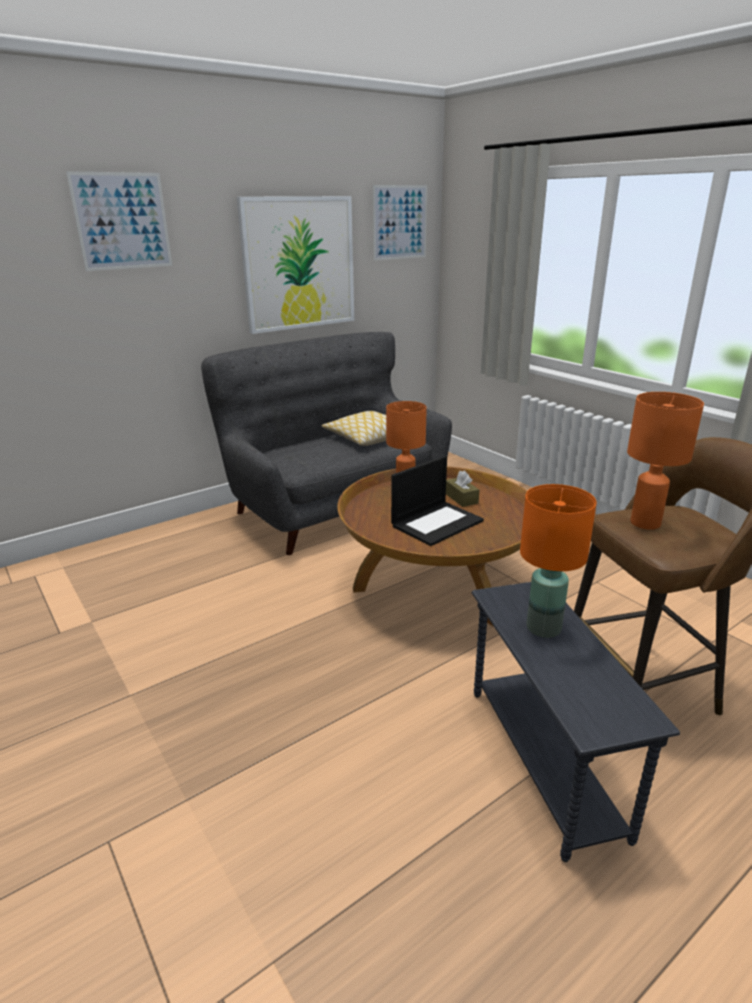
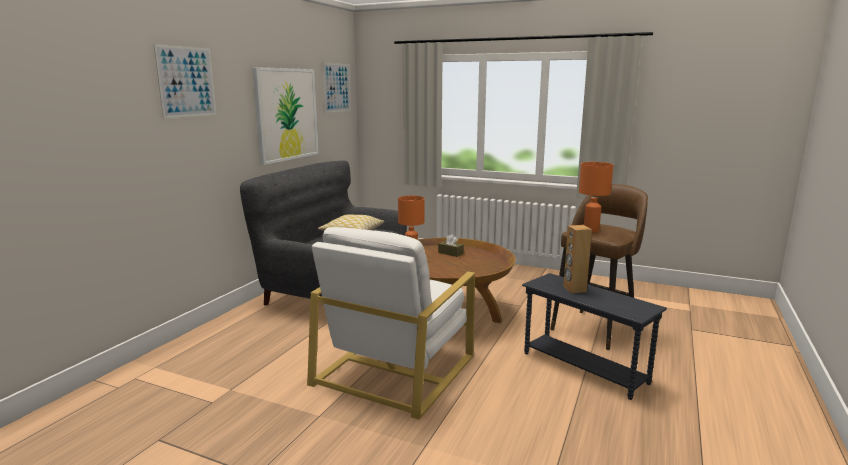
camera: 30 degrees left, 10 degrees down
laptop [391,456,484,546] -> none
orange table lamp [520,484,597,638] -> brown speaker [563,225,592,293]
none -> white armchair [307,227,475,420]

